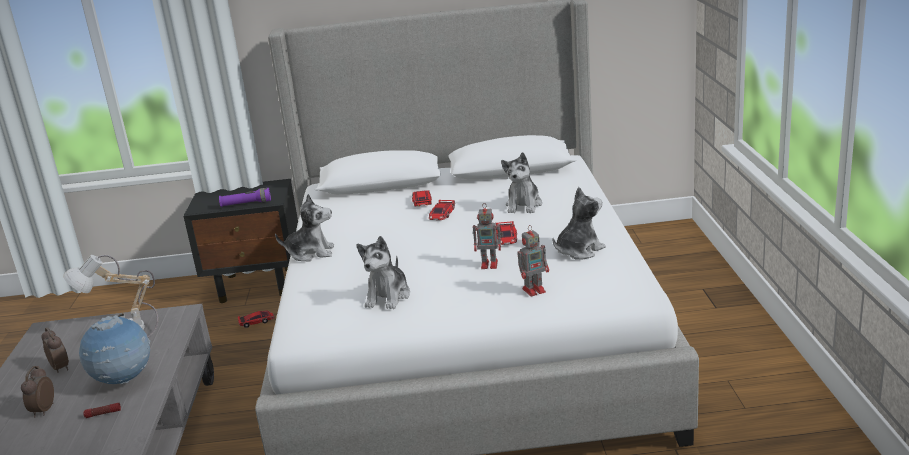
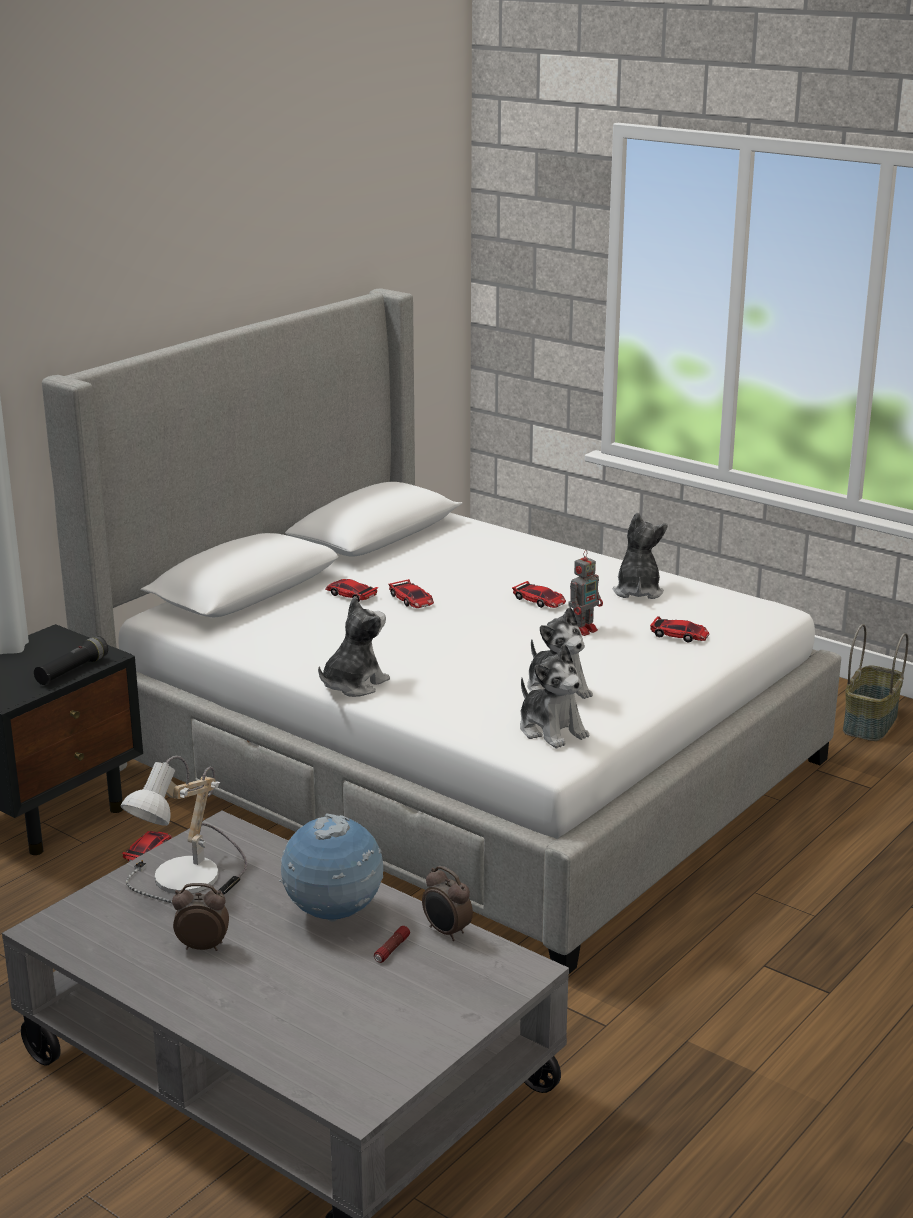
camera: 50 degrees left, 0 degrees up
alarm clock [21,366,54,417] -> alarm clock moved to [422,866,473,941]
purple flashlight [219,188,271,207] -> black flashlight [34,636,108,685]
plush toy [501,152,542,213] -> plush toy moved to [520,644,589,748]
toy robot [517,225,549,297] -> toy car [650,616,709,642]
none -> basket [843,624,908,741]

